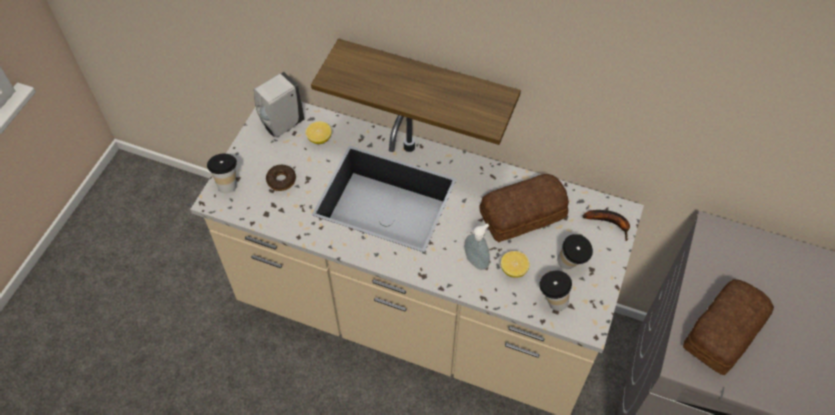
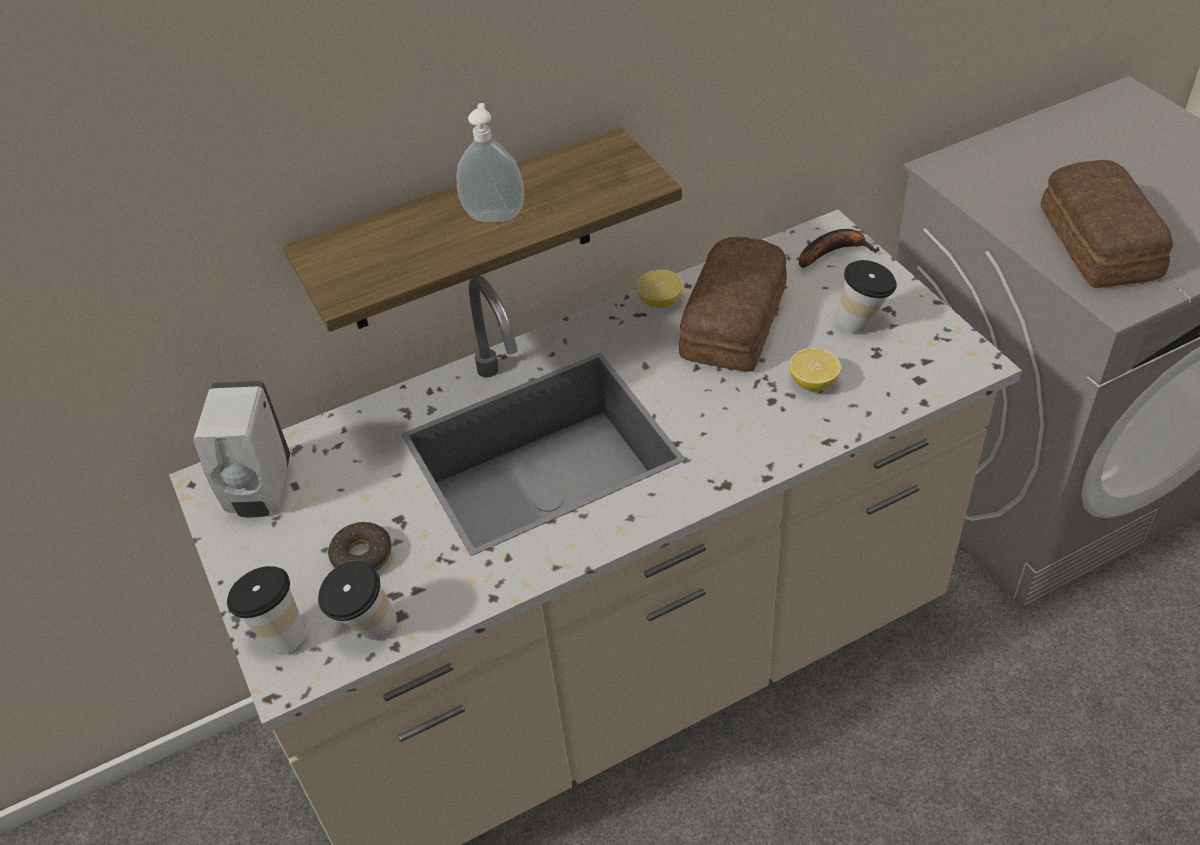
camera: 45 degrees left, 10 degrees down
lemon [305,121,332,144] -> lemon moved to [636,270,683,308]
soap dispenser [464,224,490,270] -> soap dispenser moved to [456,103,524,222]
cup [539,271,572,311] -> cup moved to [318,561,397,640]

